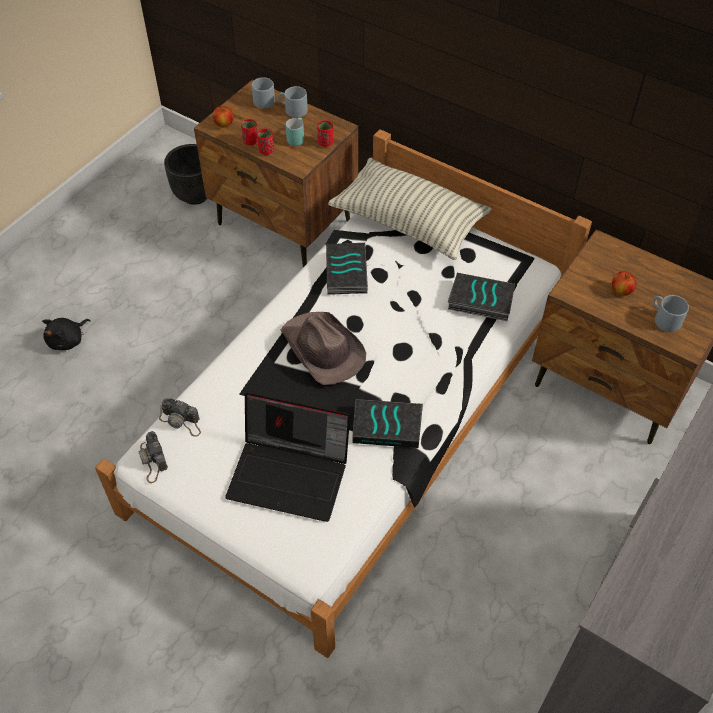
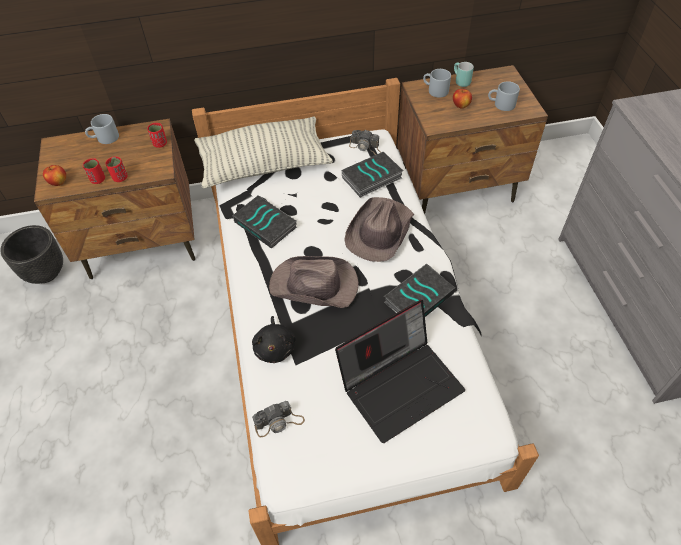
camera: 45 degrees left, 0 degrees up
black plush toy [42,318,91,350] -> black plush toy moved to [252,316,296,363]
camera [138,431,168,483] -> camera moved to [349,129,381,155]
grey mug [252,77,275,109] -> grey mug moved to [423,69,451,98]
turquoise mug [286,117,304,146] -> turquoise mug moved to [454,62,474,87]
none -> brown hat [344,197,414,262]

